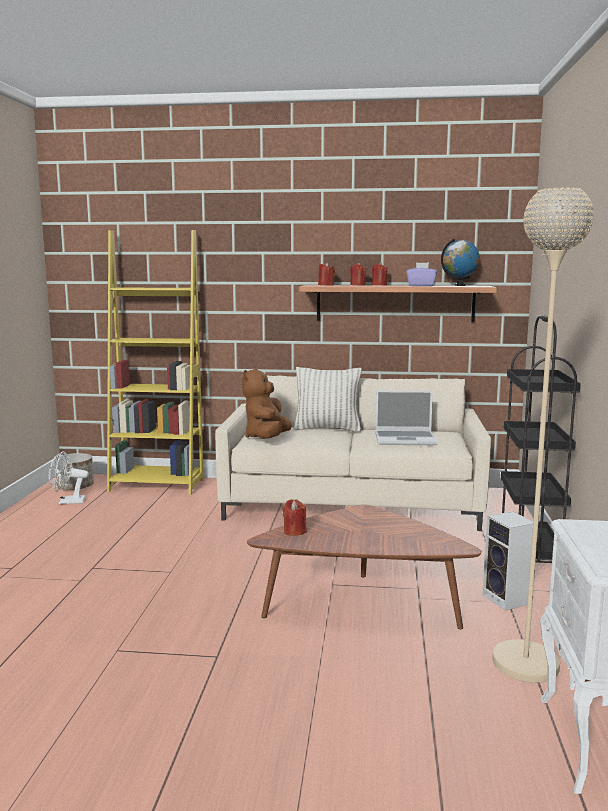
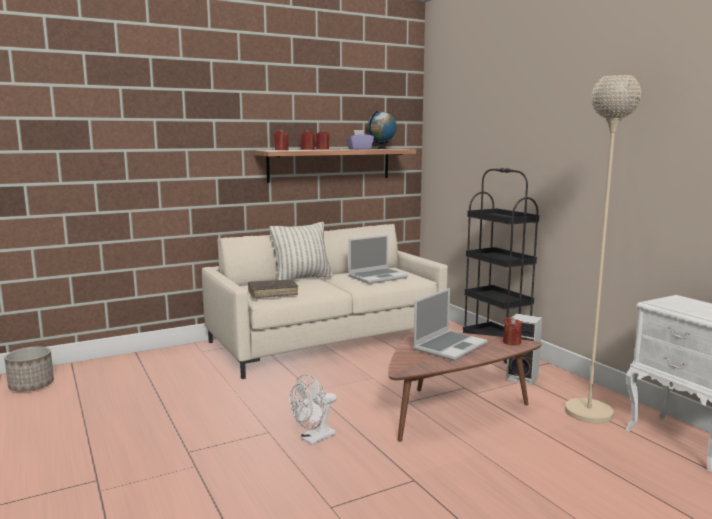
camera: 35 degrees left, 0 degrees up
white fan [49,451,89,504] -> white fan moved to [289,374,337,445]
yellow bookcase [107,230,204,495] -> none
brown plush toy [242,368,292,439] -> brown book [248,279,298,299]
red candle [282,499,307,536] -> red candle moved to [503,317,522,346]
none -> laptop [413,288,488,361]

